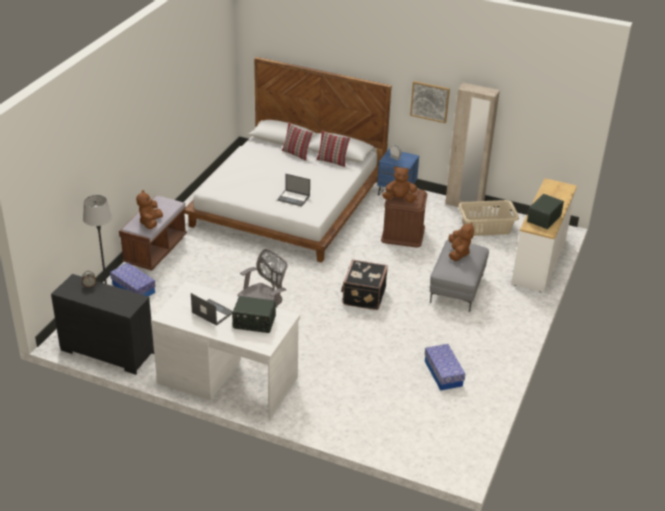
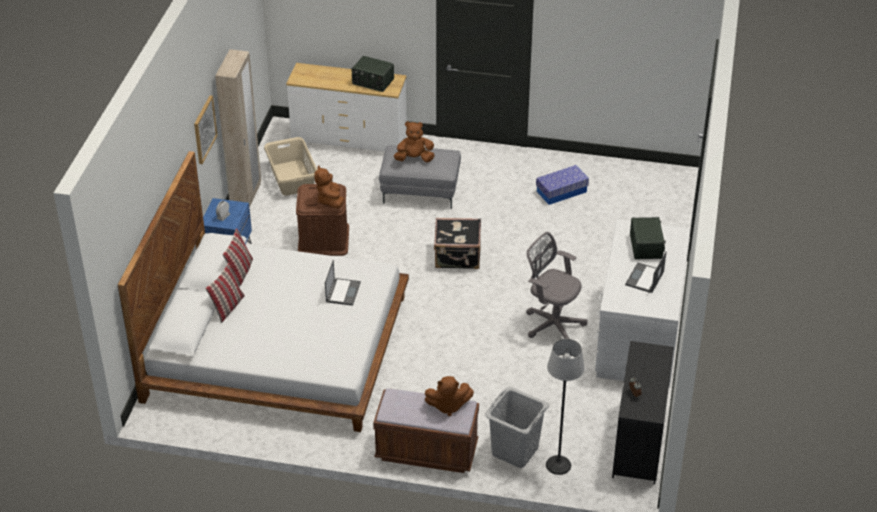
camera: 100 degrees left, 5 degrees up
storage box [110,263,156,297] -> grey laundry basket [485,387,549,468]

